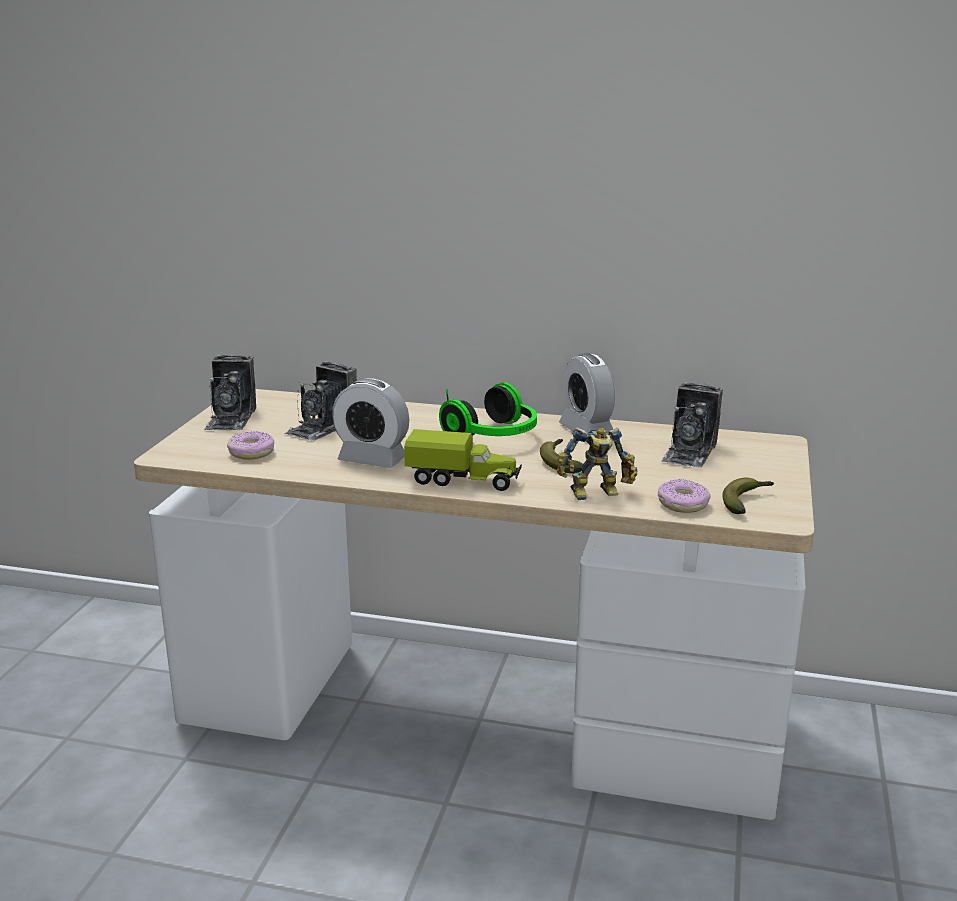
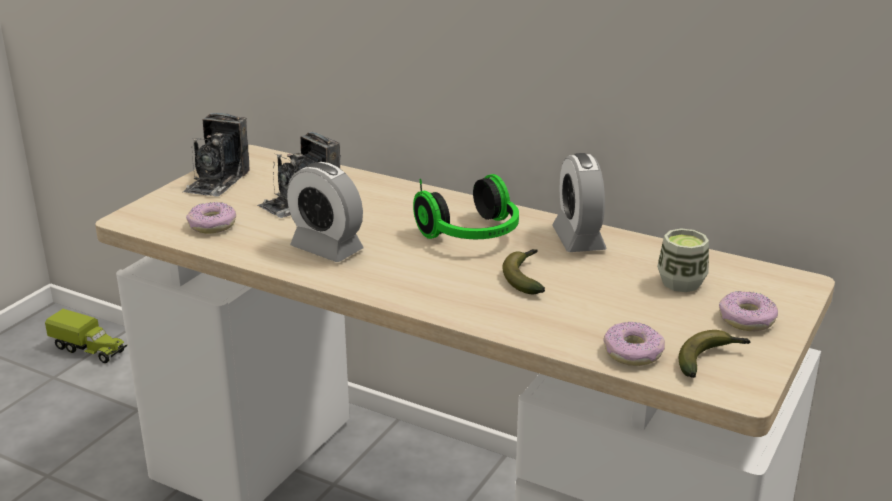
camera: 15 degrees right, 5 degrees up
toy truck [404,429,522,491] -> toy truck moved to [45,309,127,363]
toy robot [557,427,637,500] -> none
camera [661,382,723,467] -> cup [657,228,709,292]
none -> donut [719,291,778,331]

